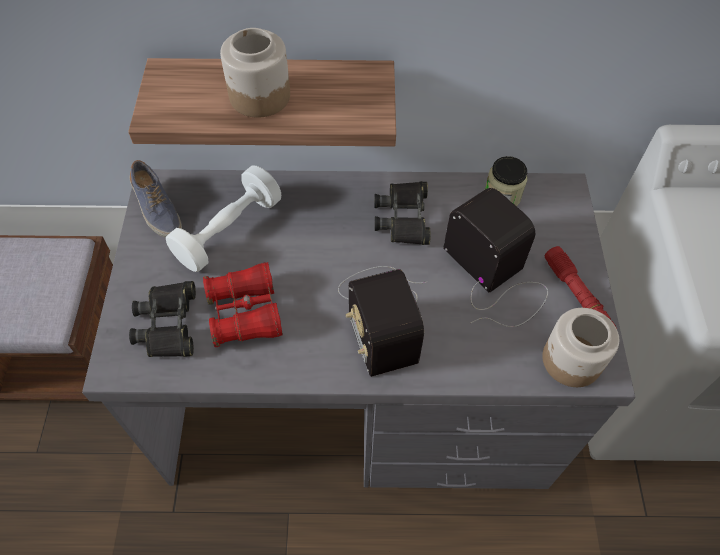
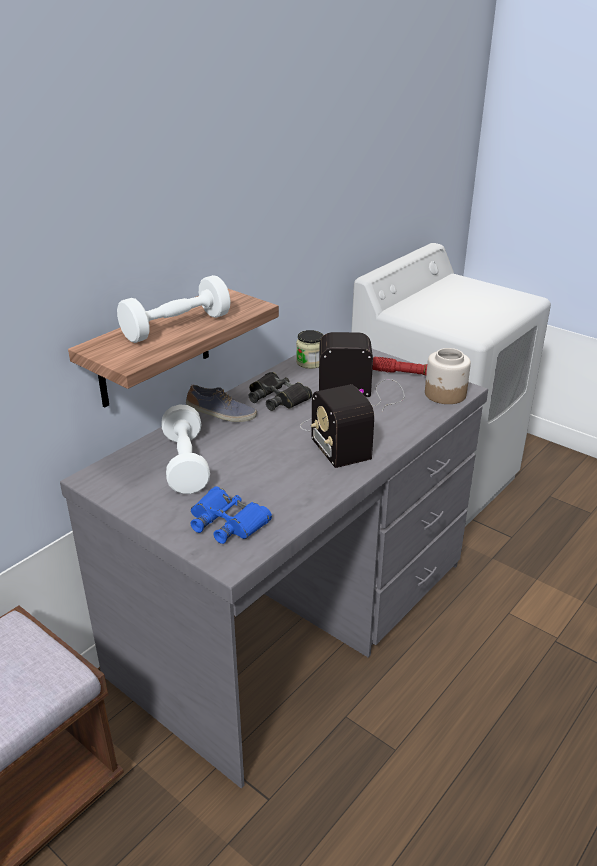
camera: 50 degrees left, 25 degrees down
black binoculars [129,281,196,357] -> blue binoculars [191,487,272,544]
shoe [130,160,182,238] -> shoe moved to [186,385,257,422]
red binoculars [203,262,283,347] -> none
jar [220,28,290,118] -> white dumbbell [117,275,231,343]
radio [338,266,427,377] -> radio turned 45 degrees clockwise [300,384,374,468]

